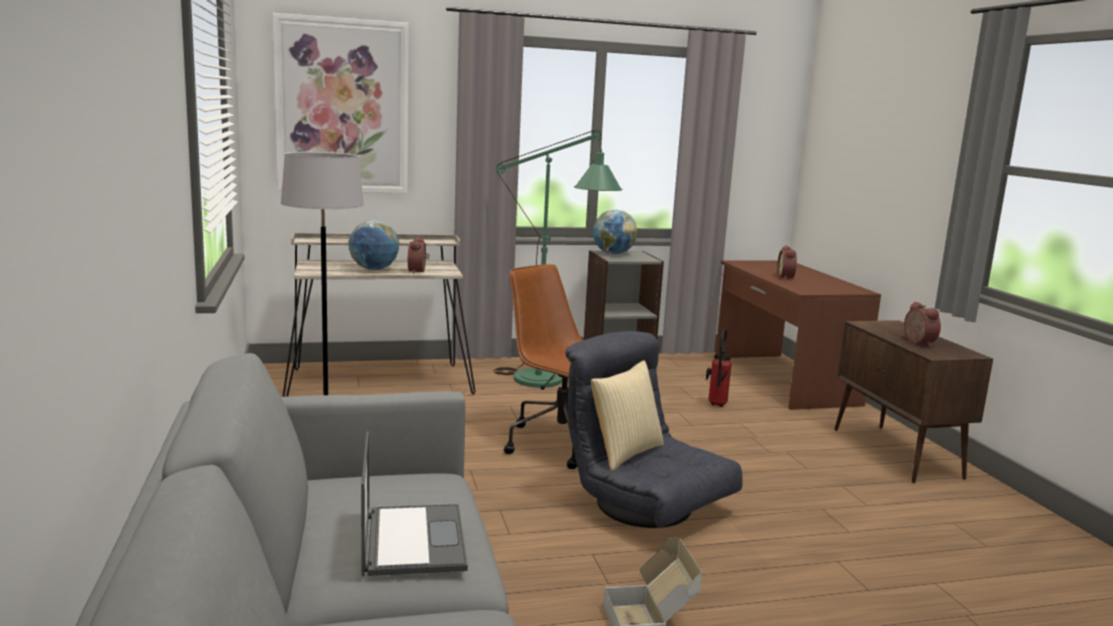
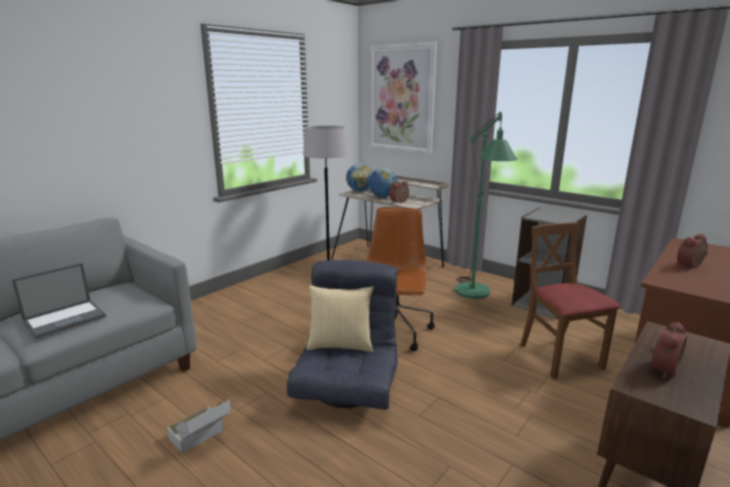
camera: 55 degrees right, 5 degrees up
globe [593,210,637,254] -> globe moved to [346,163,373,192]
fire extinguisher [706,328,732,407] -> brown chair [520,222,621,379]

